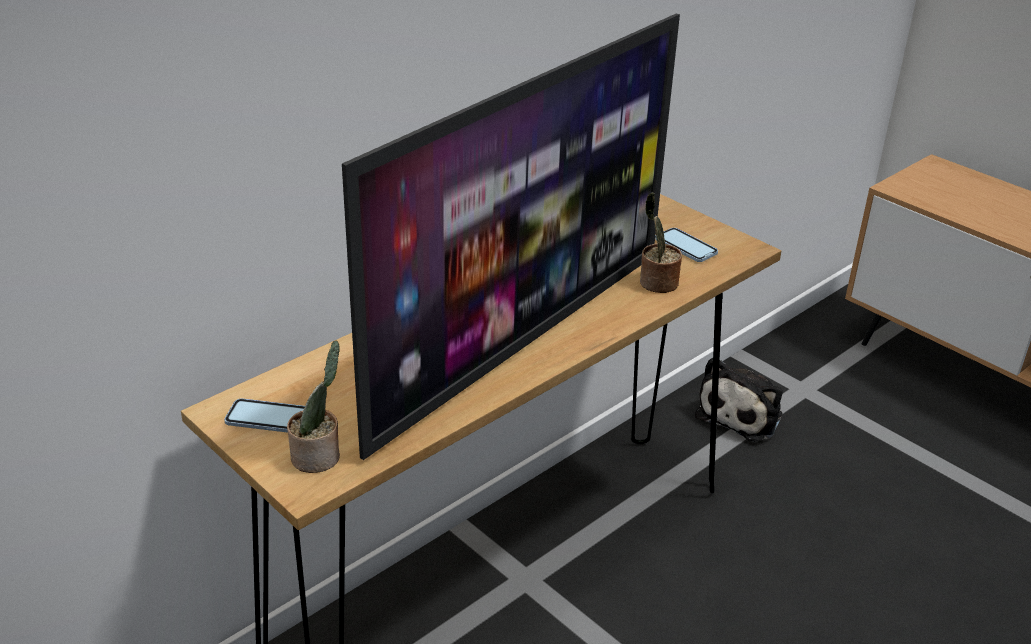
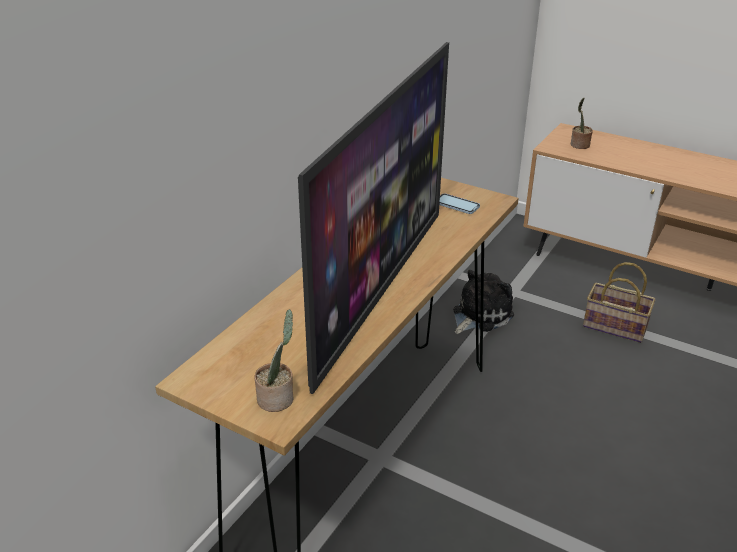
camera: 15 degrees left, 0 degrees up
phone [224,398,305,433] -> none
potted plant [640,192,682,293] -> potted plant moved to [571,98,593,149]
plush toy [695,358,783,442] -> plush toy turned 150 degrees counterclockwise [453,270,514,334]
none -> basket [583,262,656,343]

